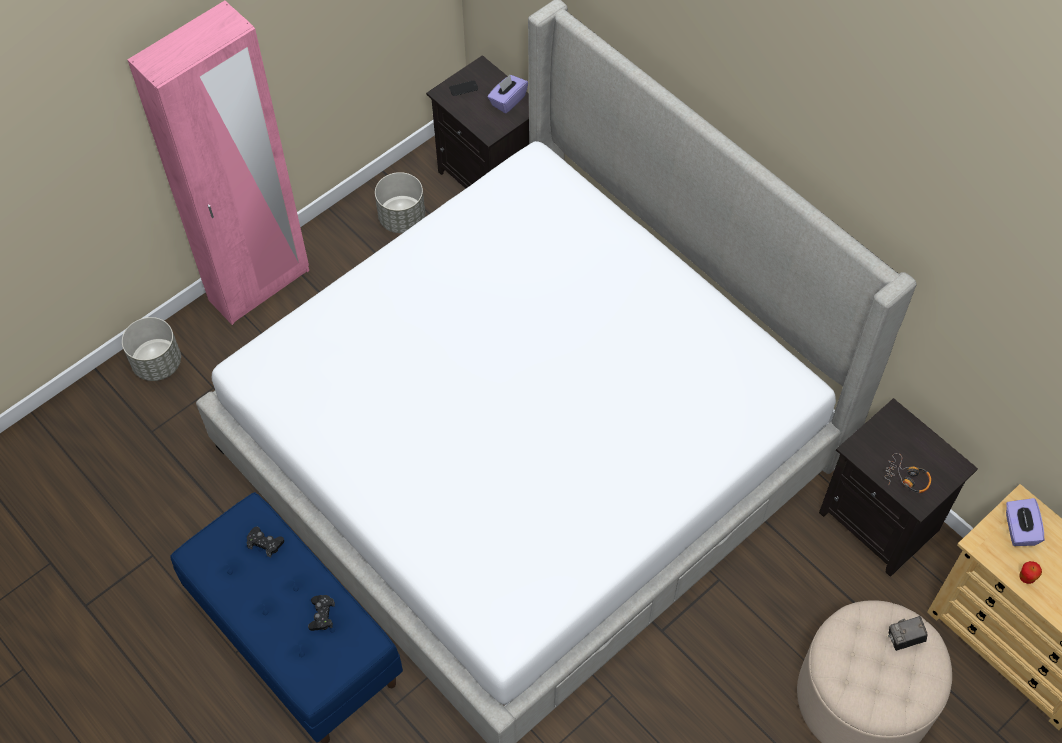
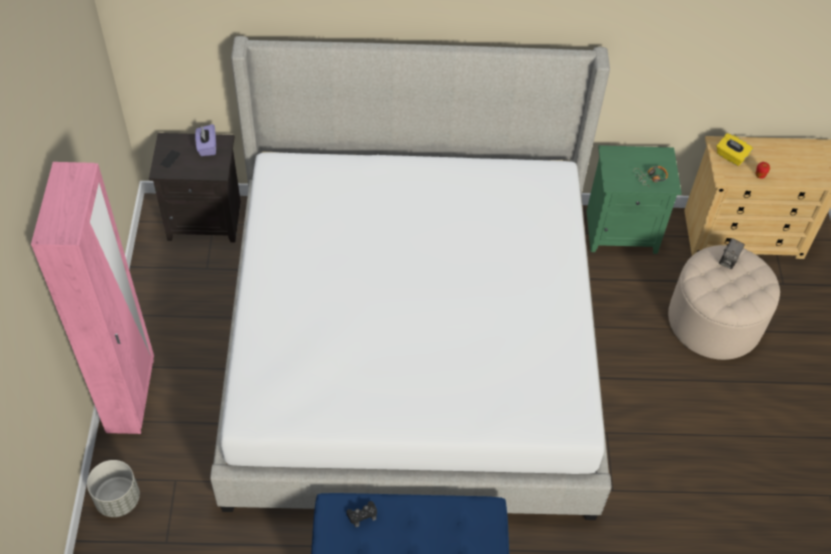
camera: 50 degrees left, 5 degrees down
black game controller [308,595,335,631] -> none
grey planter [375,172,425,233] -> none
black nightstand [819,398,978,577] -> green nightstand [587,145,682,254]
purple tissue box [1006,498,1044,546] -> yellow tissue box [717,133,753,166]

